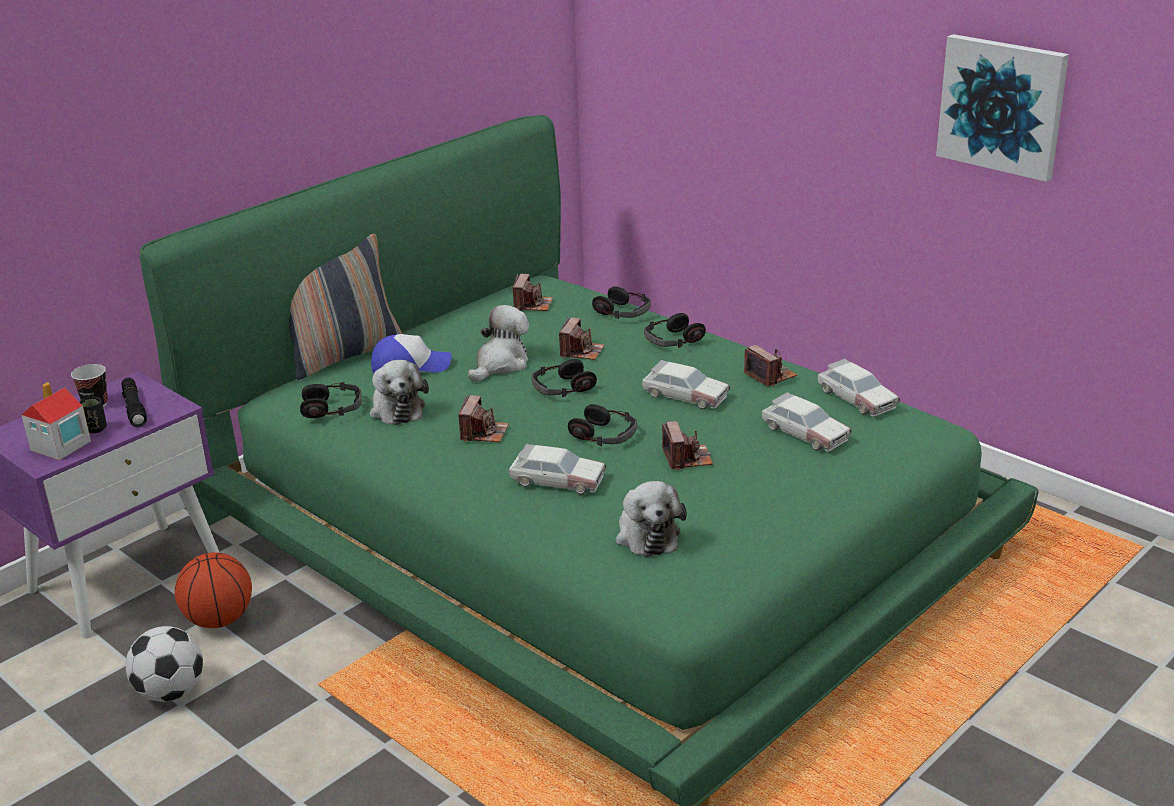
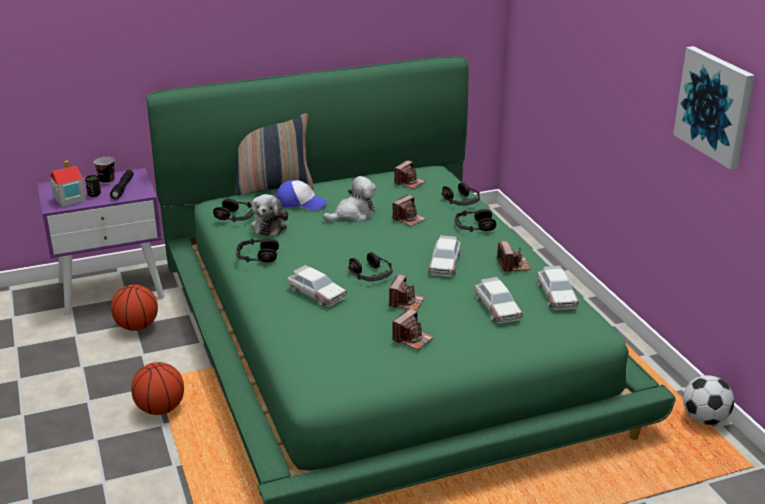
camera: 25 degrees right, 0 degrees up
football [126,626,203,702] -> football moved to [683,375,734,425]
camera [458,395,509,442] -> camera moved to [392,308,434,350]
headphones [532,359,597,397] -> headphones moved to [236,239,279,262]
plush toy [616,481,687,557] -> none
toy car [642,360,730,409] -> toy car turned 45 degrees clockwise [428,235,461,277]
none -> basketball [131,362,184,415]

